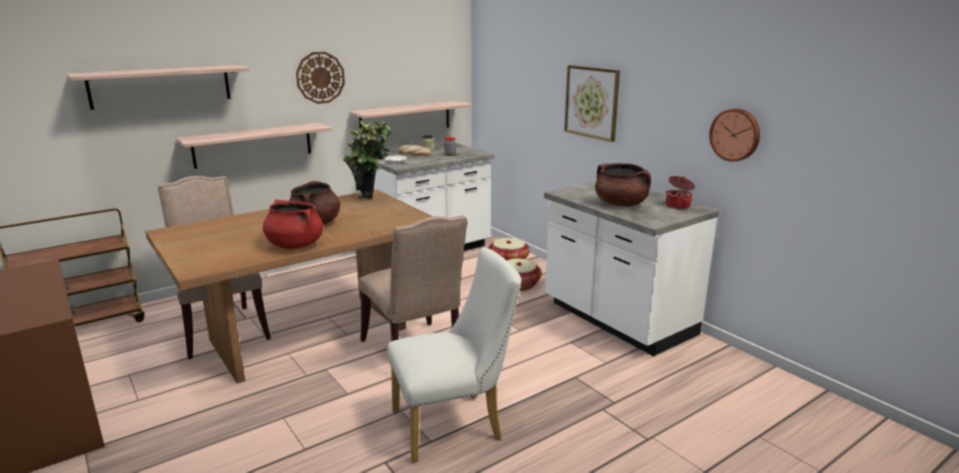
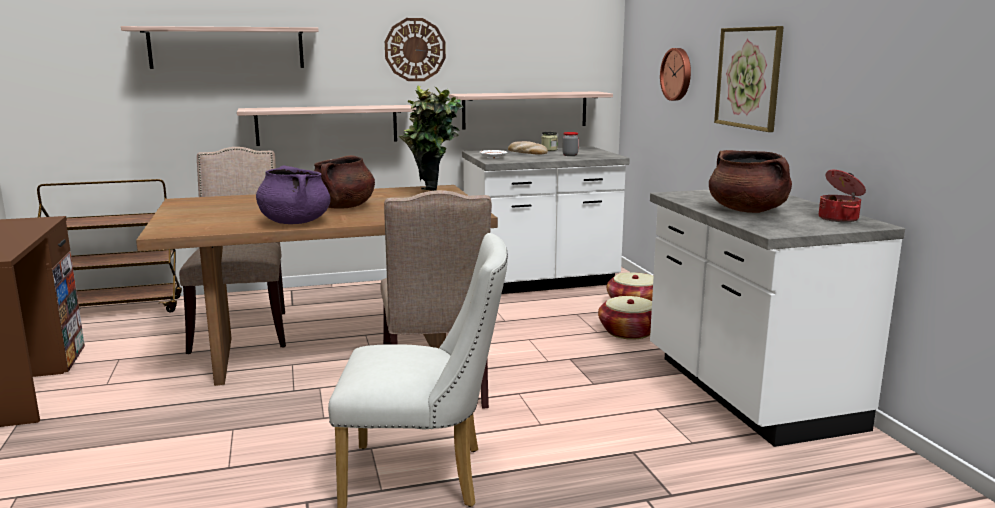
camera: 20 degrees right, 5 degrees down
red cooking pot [263,200,323,249] -> purple cooking pot [256,165,331,224]
wall clock [709,108,760,162] -> wall clock moved to [660,48,691,101]

